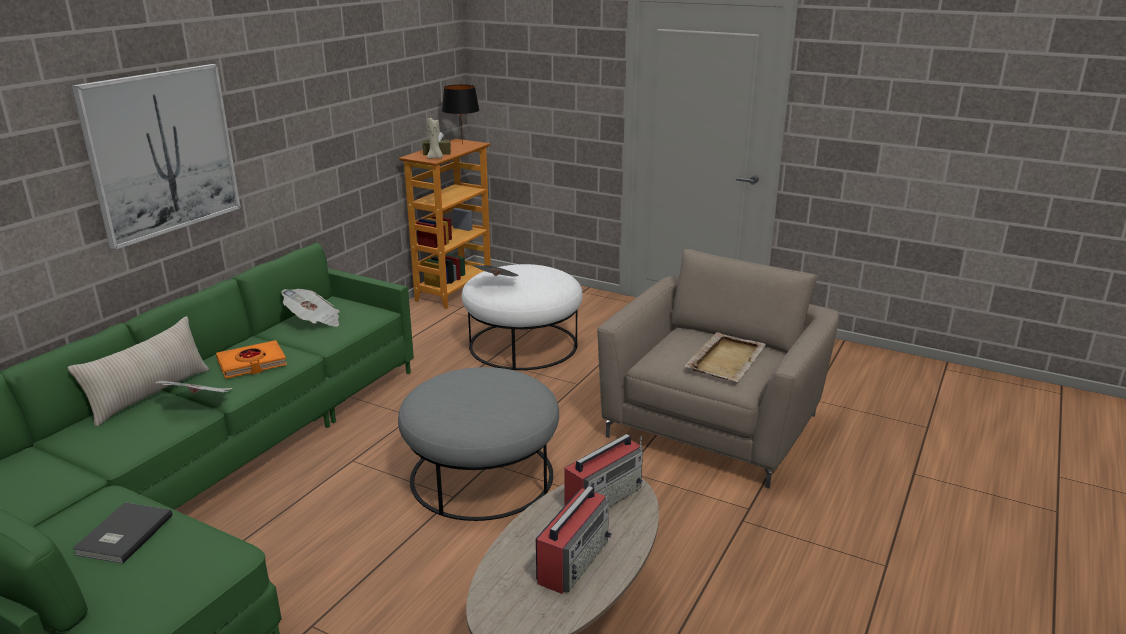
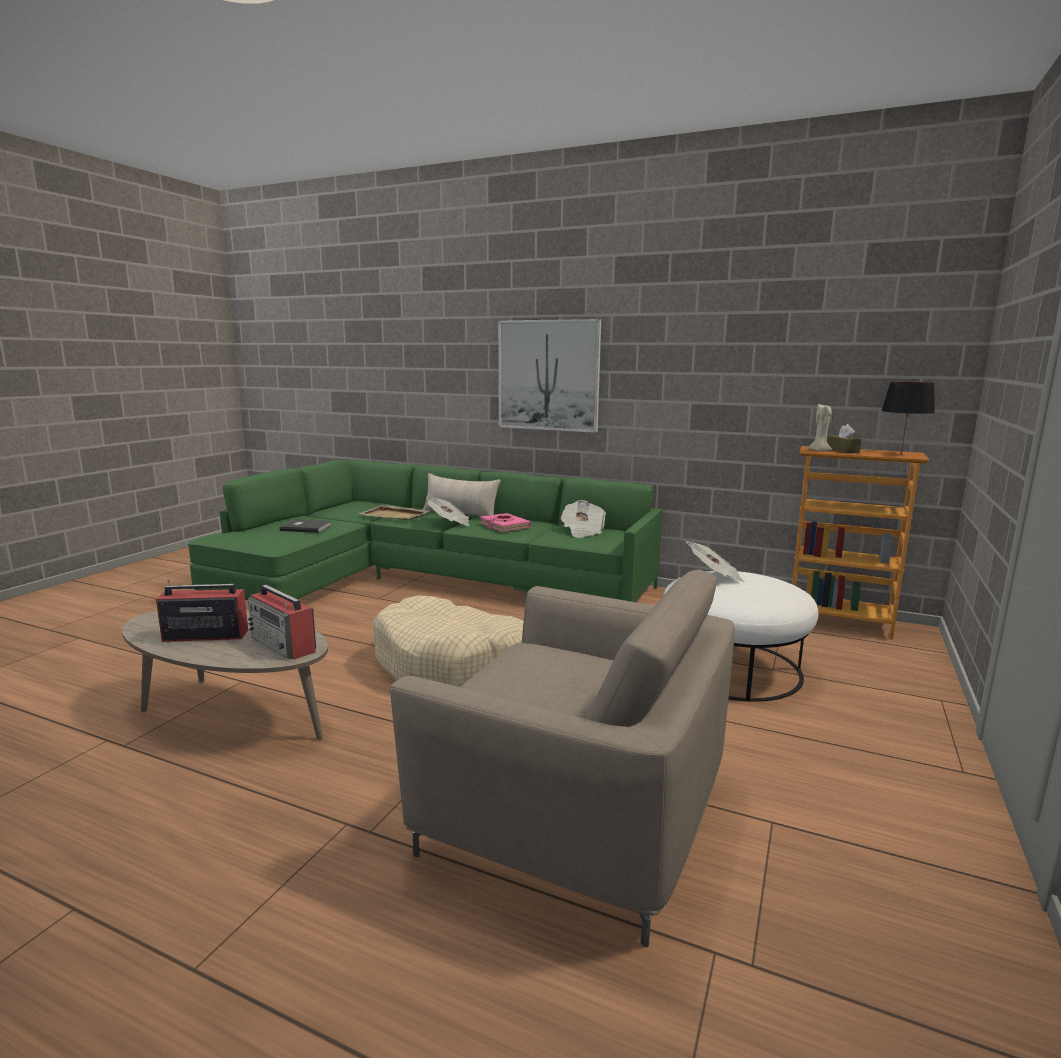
camera: 85 degrees right, 10 degrees down
orange book [216,340,287,379] -> pink book [480,513,531,532]
grey ottoman [398,367,559,521] -> beige dog bed [373,595,524,687]
radio [536,486,611,594] -> radio turned 150 degrees clockwise [156,579,248,642]
beige tray [685,332,766,382] -> beige tray moved to [359,505,429,520]

